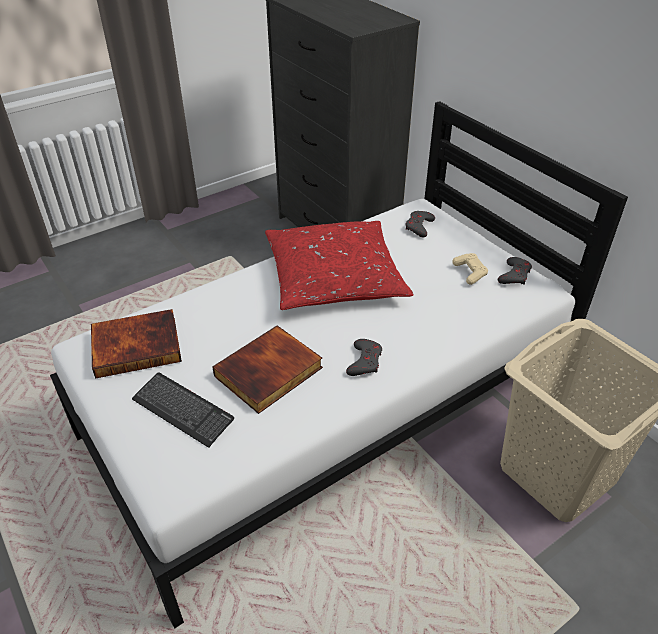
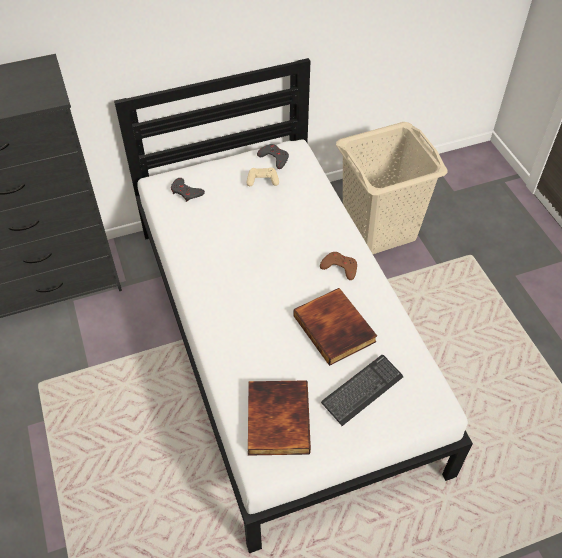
camera: 75 degrees left, 10 degrees up
red pillow [265,221,414,310] -> none
grey game controller [346,339,382,376] -> brown game controller [320,252,357,280]

